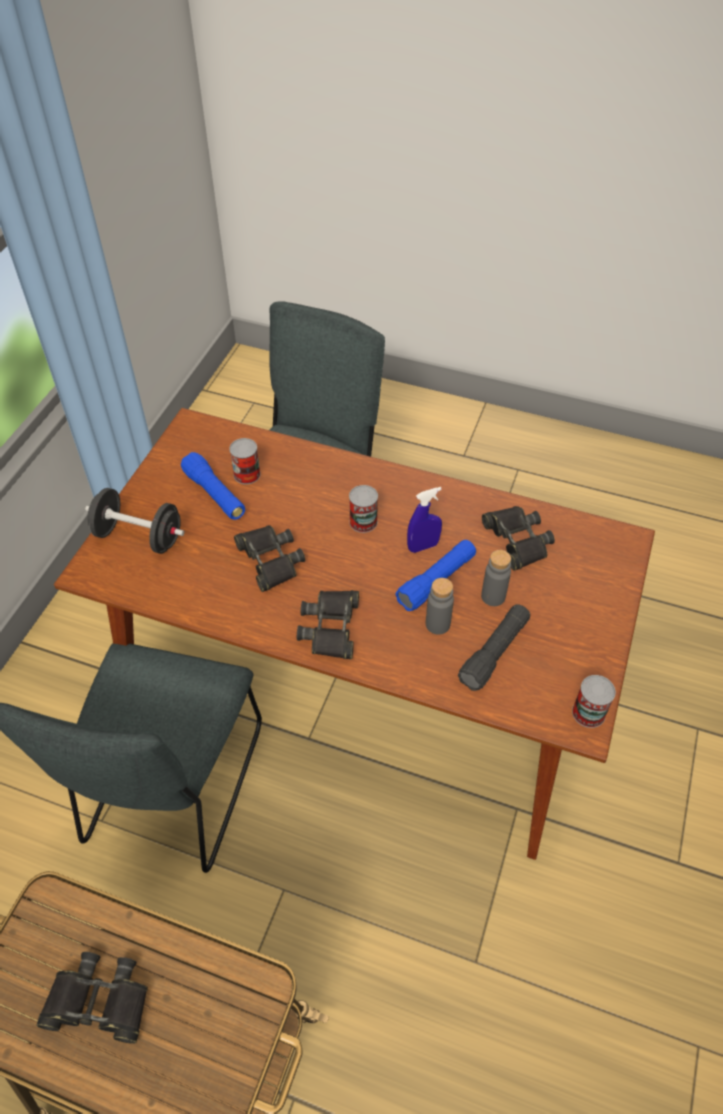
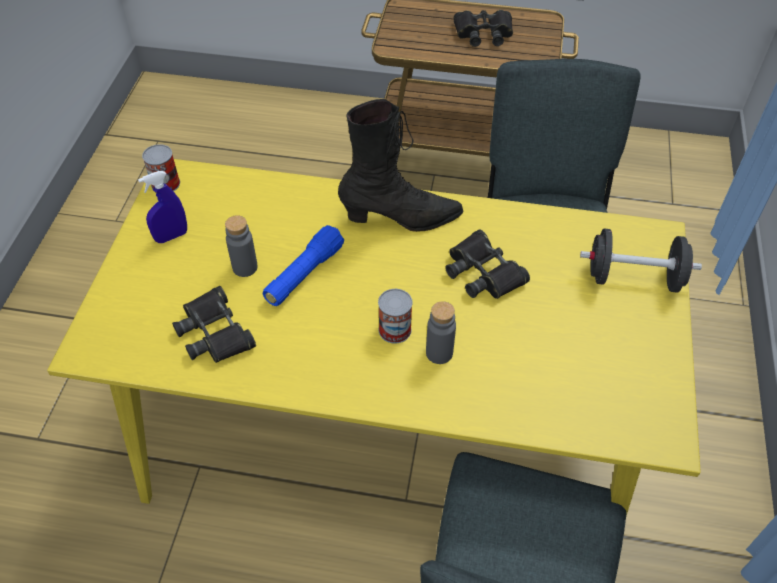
camera: 170 degrees right, 0 degrees up
brown dining table [54,408,655,860] -> yellow dining table [47,159,701,516]
blue flashlight [181,452,245,520] -> none
can [229,438,261,484] -> none
black binoculars [297,590,359,659] -> black boot [338,99,463,232]
blue spray bottle [407,487,442,553] -> blue spray bottle moved to [138,171,187,243]
grey bottle [426,578,454,635] -> grey bottle moved to [426,301,456,364]
black flashlight [458,604,530,691] -> none

